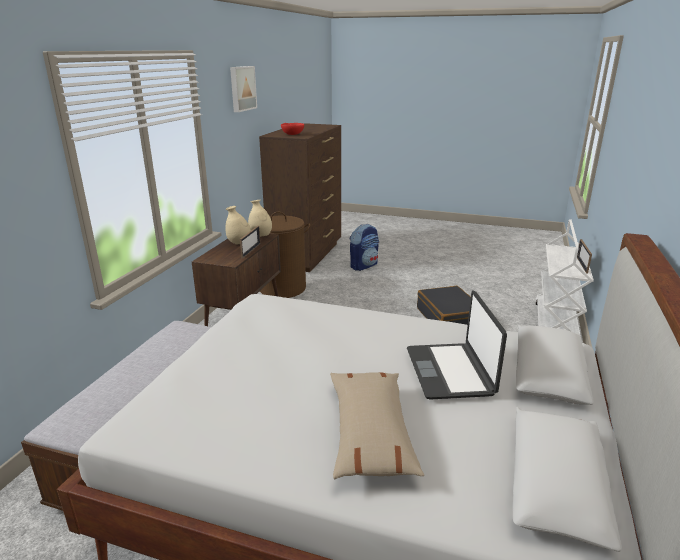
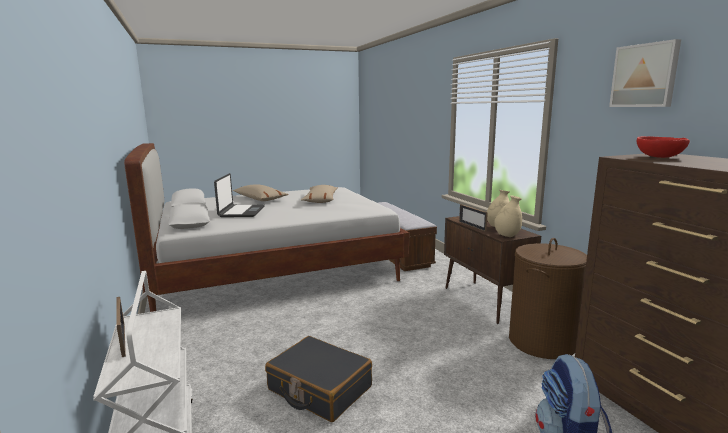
camera: 140 degrees right, 10 degrees down
laptop [407,290,507,400] -> laptop turned 45 degrees clockwise [214,173,265,217]
none -> beige pillow [301,185,338,203]

